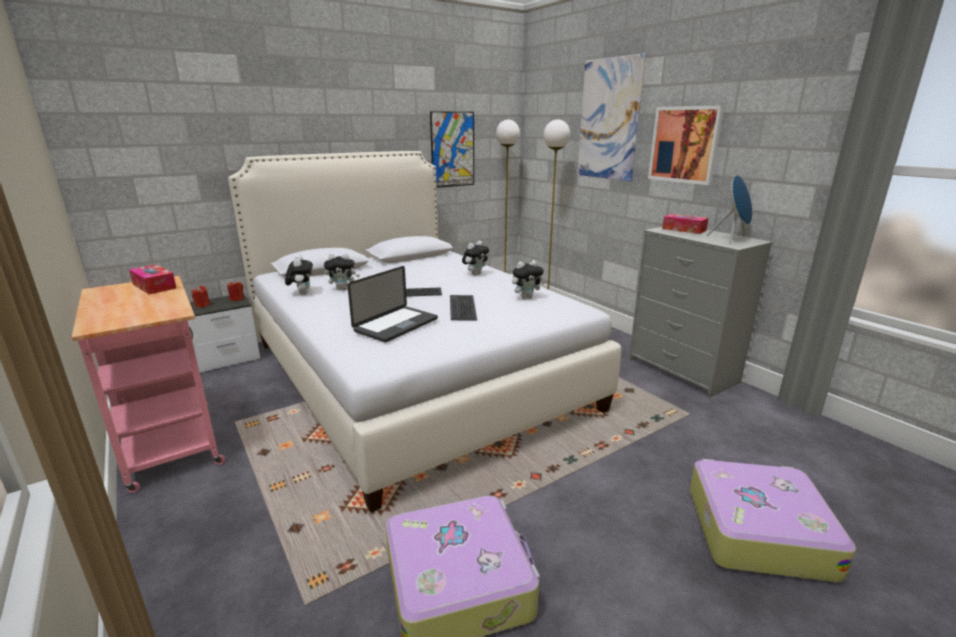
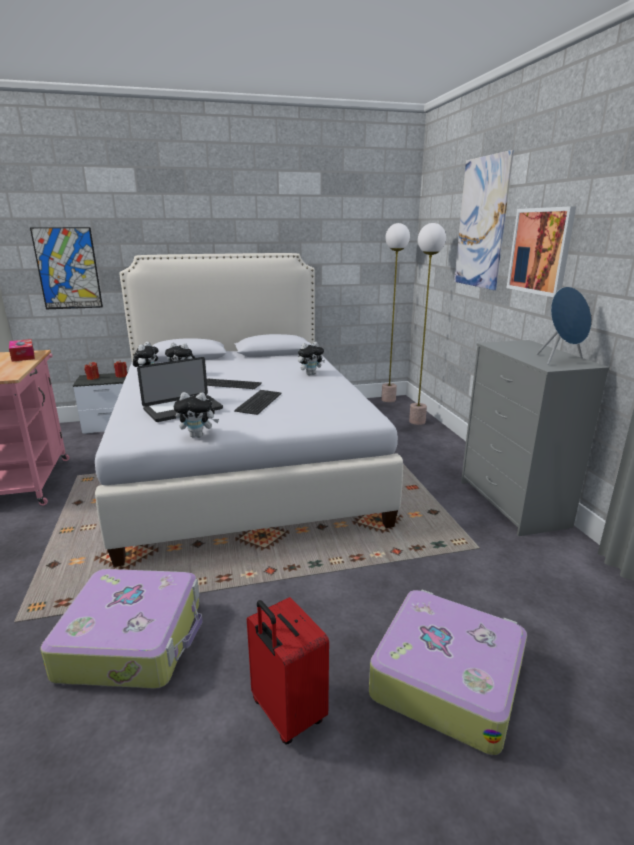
camera: 20 degrees right, 0 degrees up
picture [430,111,474,188] -> picture moved to [30,227,103,309]
plush toy [512,260,545,299] -> plush toy moved to [174,392,219,438]
tissue box [662,214,709,234] -> none
none -> red suitcase [247,597,329,745]

